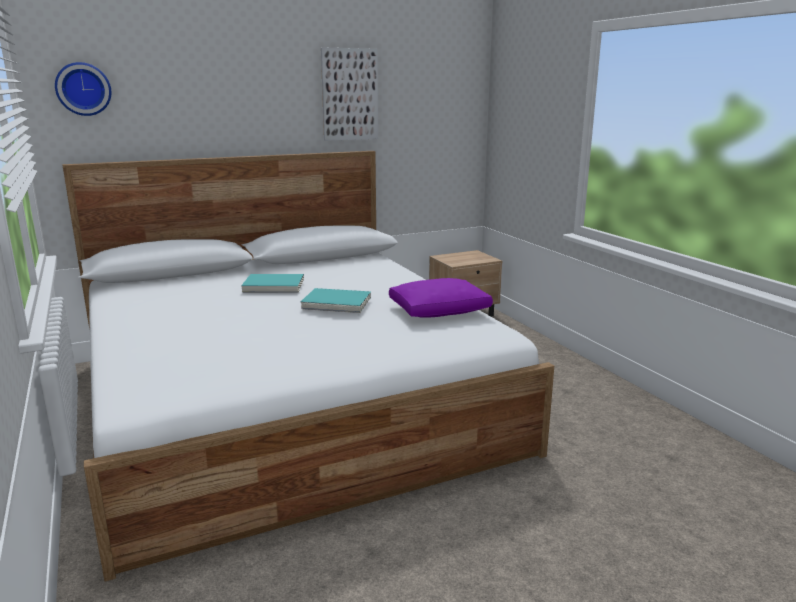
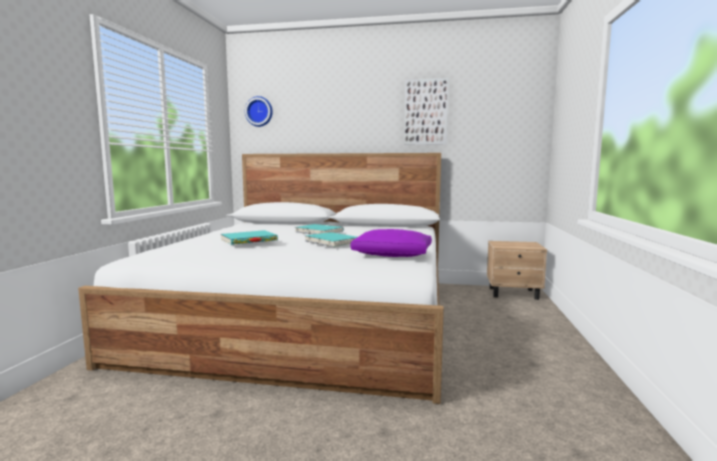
camera: 35 degrees right, 10 degrees down
none -> turquoise book [221,230,278,245]

